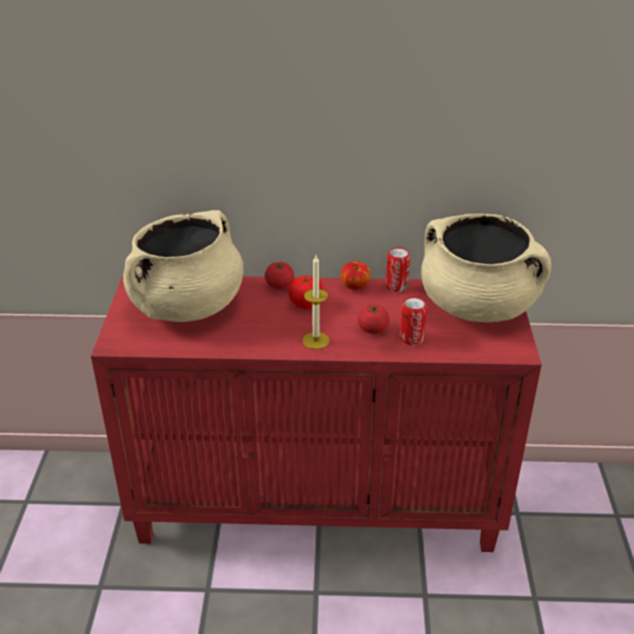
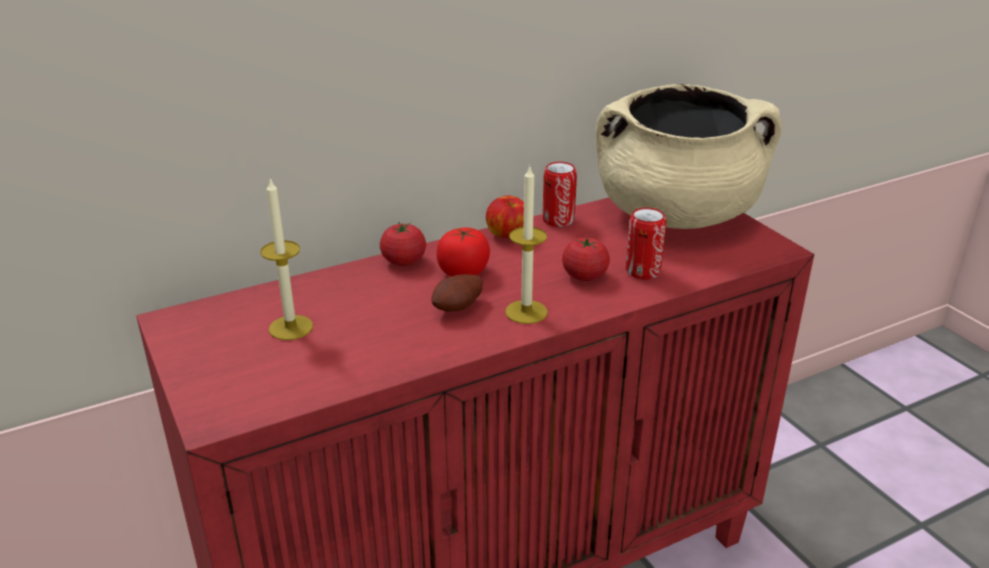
camera: 30 degrees left, 5 degrees down
beige cooking pot [123,210,244,322] -> candle [260,177,313,340]
none -> potato [431,274,483,312]

